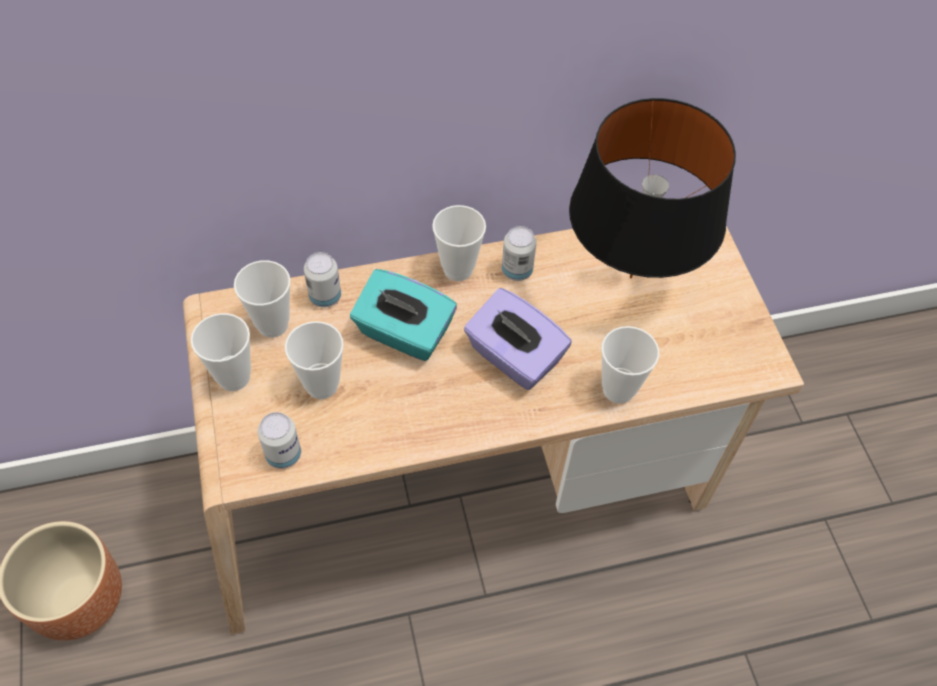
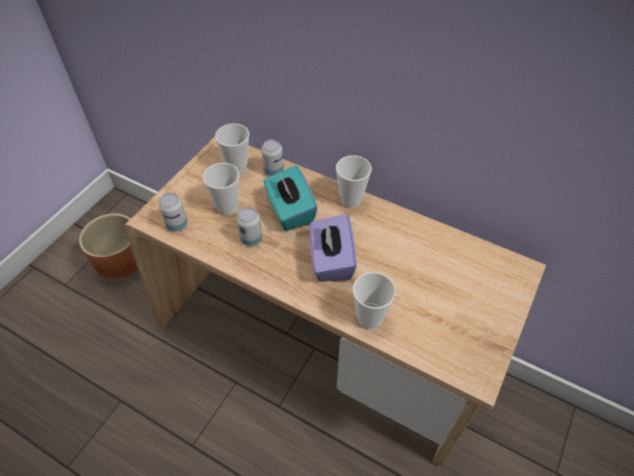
camera: 45 degrees right, 5 degrees down
cup [191,313,251,391] -> none
can [502,226,537,281] -> can moved to [237,207,262,246]
black table lamp [569,98,736,278] -> none

